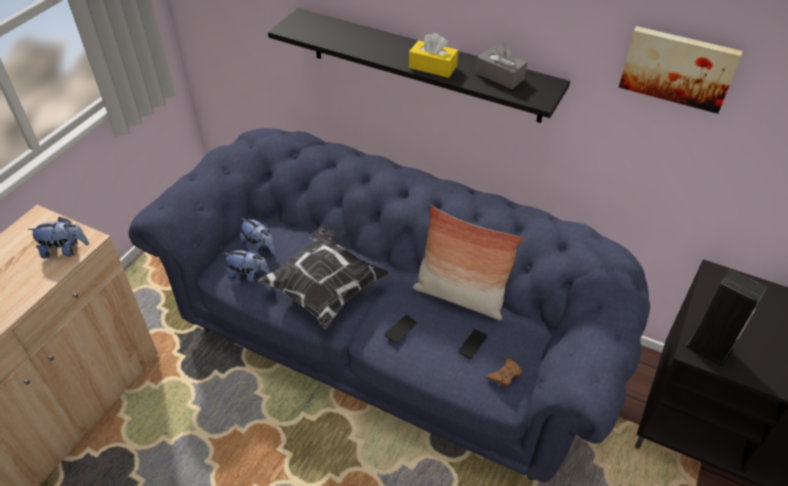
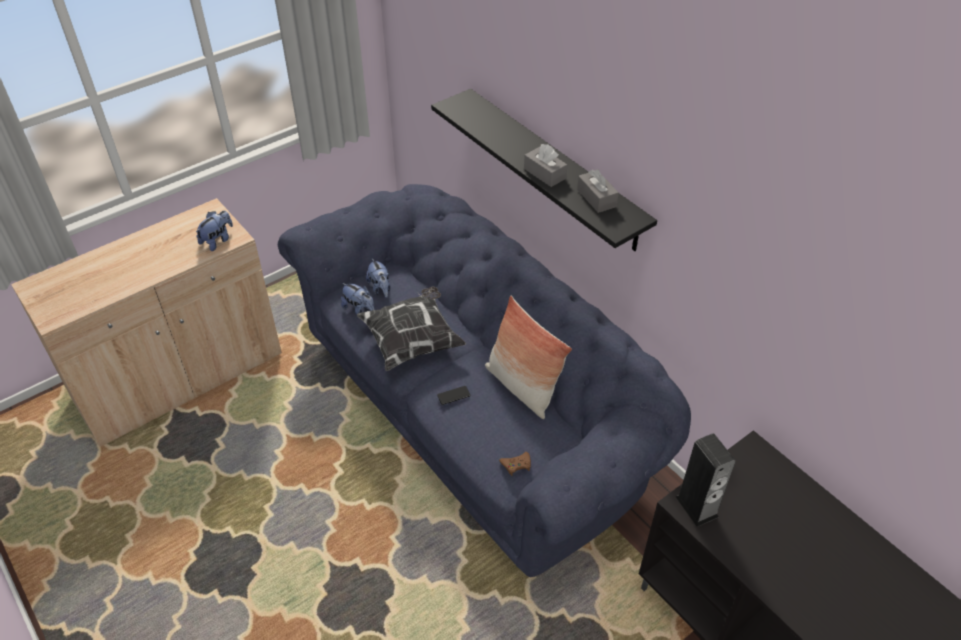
camera: 25 degrees right, 0 degrees up
plush toy [27,217,89,259] -> plush toy turned 75 degrees counterclockwise [196,211,233,251]
yellow tissue box [409,33,458,78] -> grey tissue box [524,144,567,187]
phone [458,329,488,359] -> none
picture [619,26,743,114] -> none

